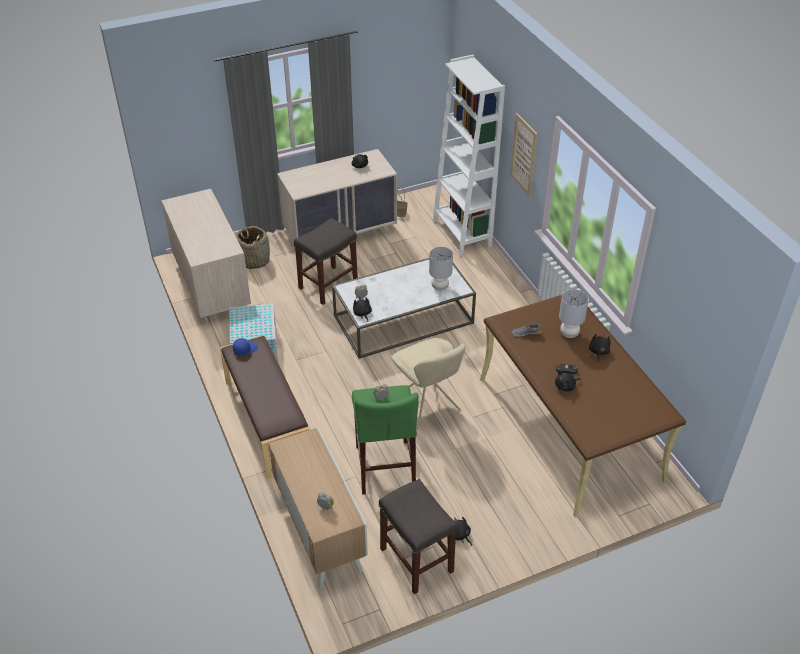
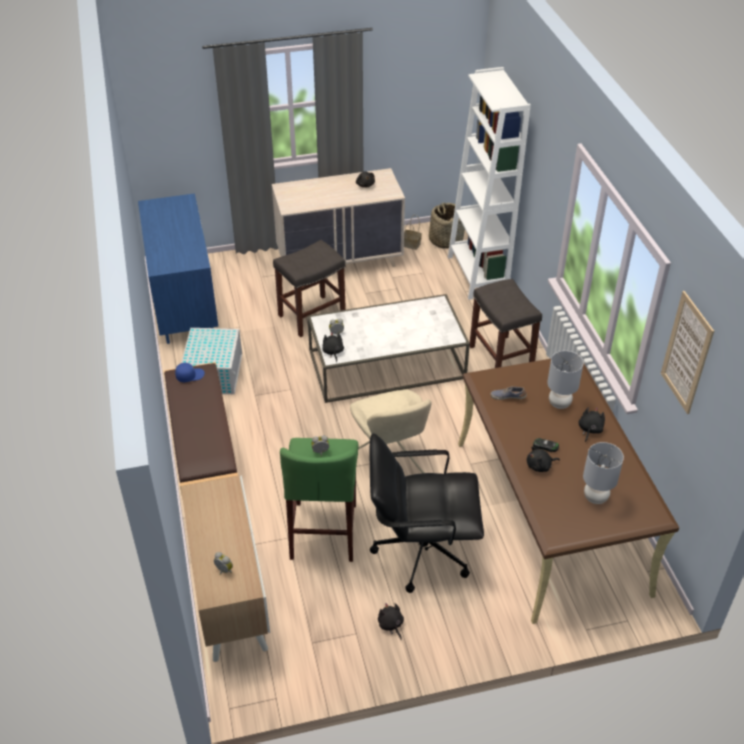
camera: 10 degrees right, 0 degrees up
beige dresser [161,189,251,324] -> blue dresser [138,193,218,344]
basket [236,226,270,269] -> basket moved to [429,203,465,249]
grey stool [379,479,458,594] -> grey stool moved to [469,279,542,368]
grey table lamp [429,247,453,291] -> grey table lamp moved to [583,442,624,504]
picture [510,113,537,196] -> picture moved to [661,291,714,414]
none -> black office chair [370,433,484,593]

